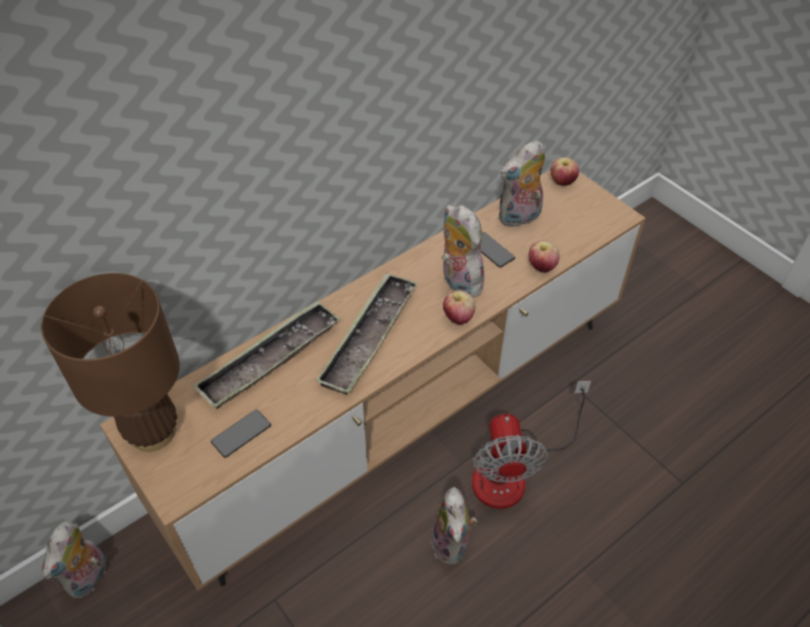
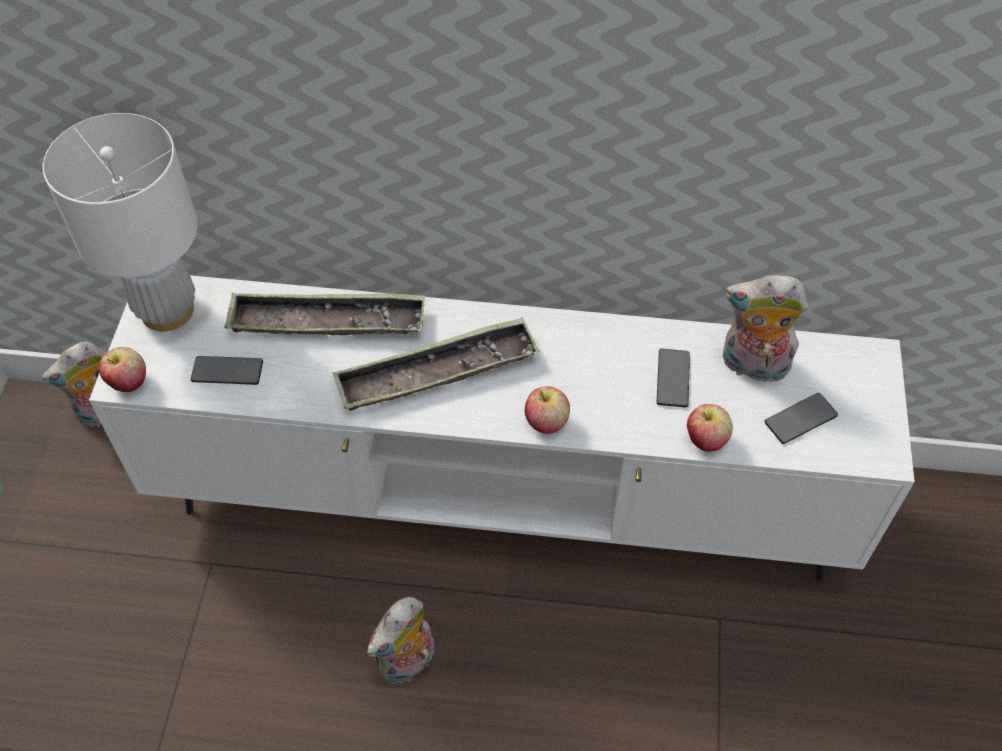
camera: 45 degrees right, 5 degrees up
brown table lamp [41,273,180,452] -> white table lamp [43,113,198,331]
brown tv stand [100,170,645,591] -> white tv stand [89,275,915,581]
plush toy [442,205,484,297] -> none
fan [472,381,591,509] -> none
apple [551,157,579,186] -> apple moved to [99,347,146,392]
none -> phone [764,393,838,444]

